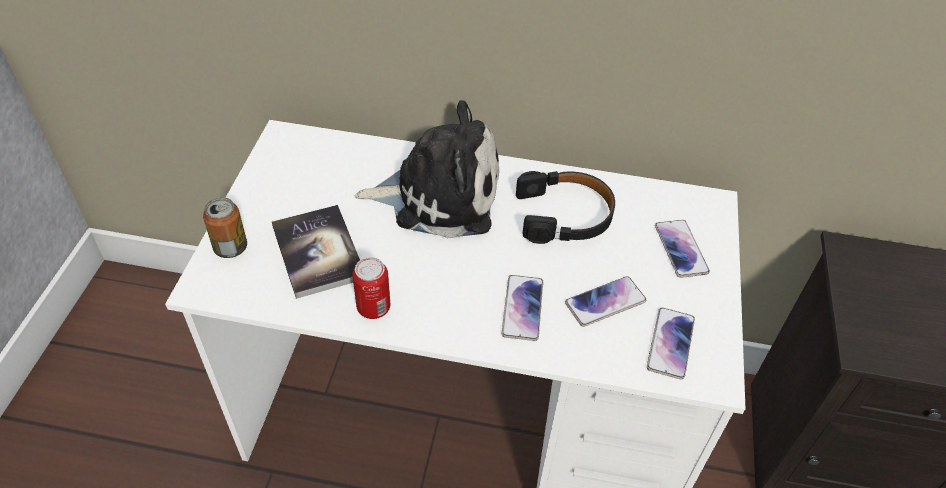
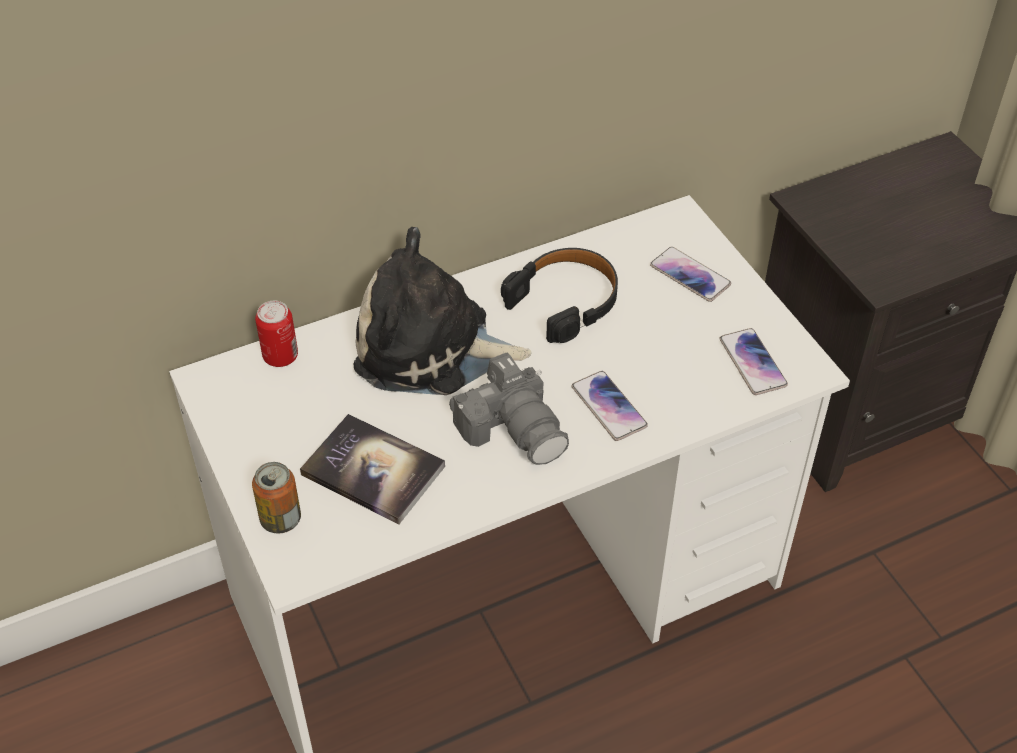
camera: 35 degrees left, 0 degrees up
can [352,257,390,319] -> can moved to [255,301,298,367]
plush toy [354,100,499,238] -> plush toy turned 135 degrees counterclockwise [353,227,532,395]
phone [565,276,646,327] -> none
none -> camera [449,353,569,465]

